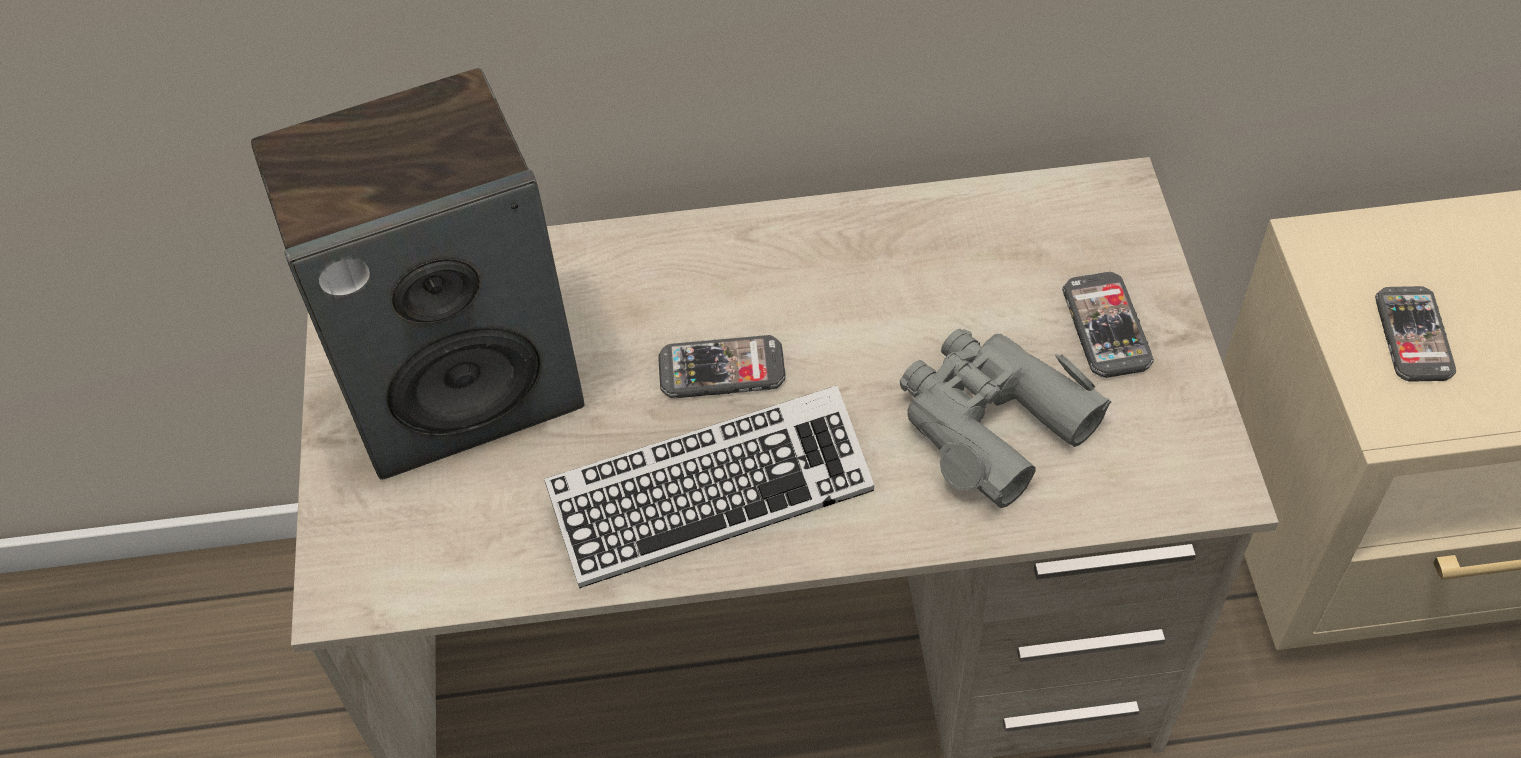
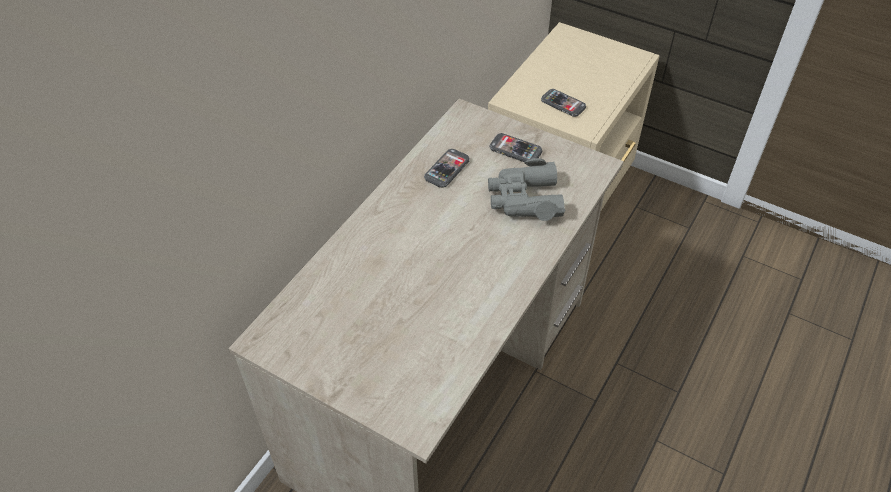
camera: 55 degrees left, 5 degrees down
speaker [251,68,584,480] -> none
keyboard [544,385,874,588] -> none
phone [658,335,786,398] -> phone moved to [424,149,470,188]

